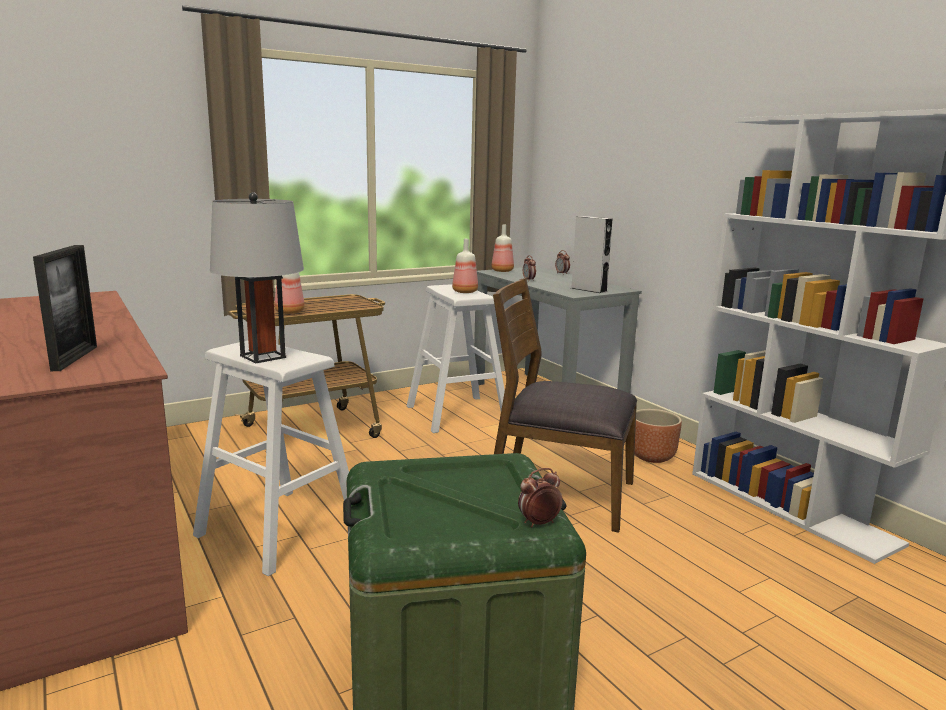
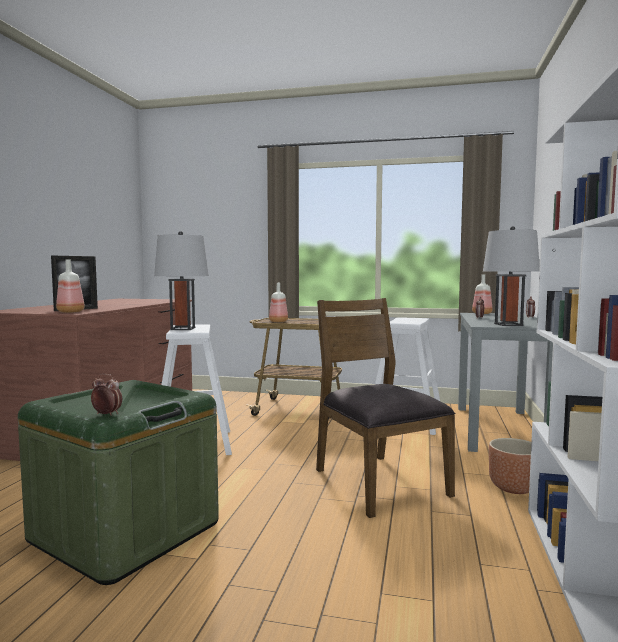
camera: 45 degrees right, 10 degrees down
bottle [452,239,478,293] -> bottle moved to [56,259,85,313]
grey speaker [571,216,612,293] -> grey table lamp [483,226,540,326]

